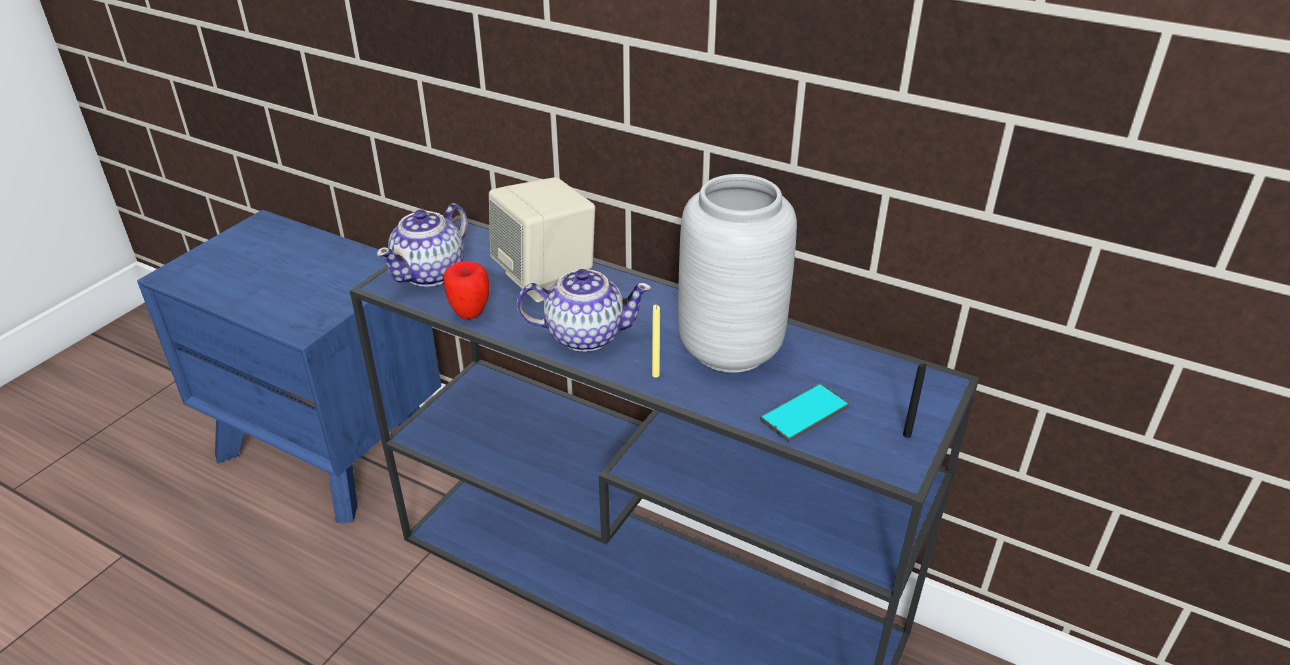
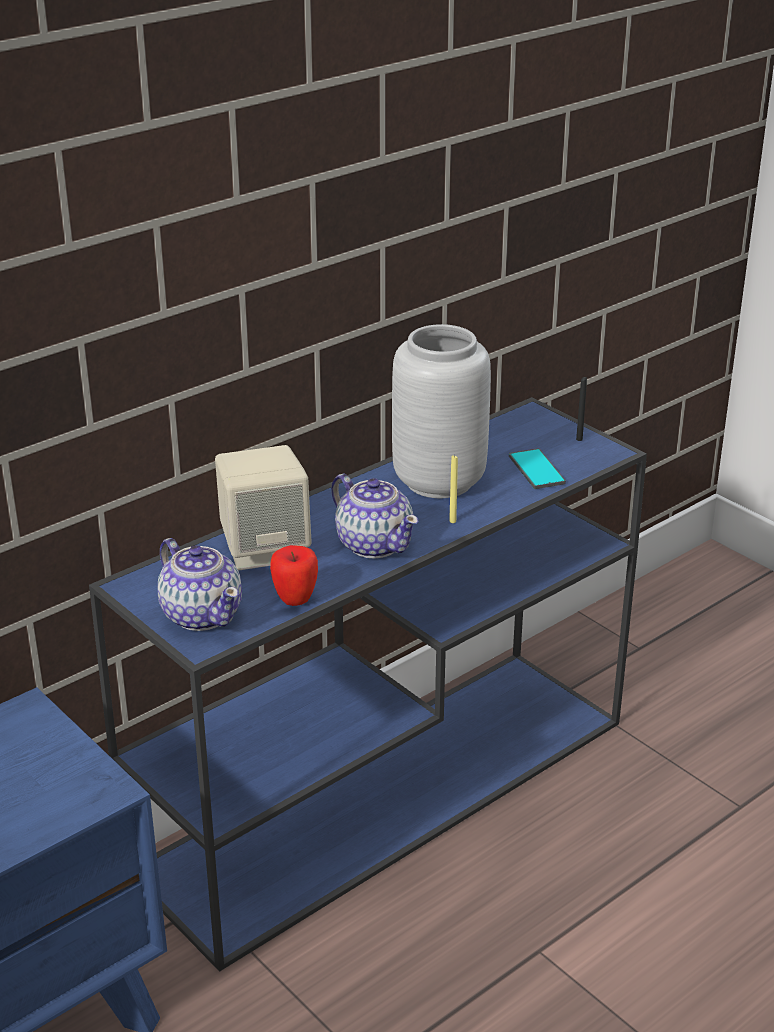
camera: 70 degrees left, 5 degrees down
teapot [516,269,652,352] -> teapot turned 120 degrees clockwise [331,474,418,559]

